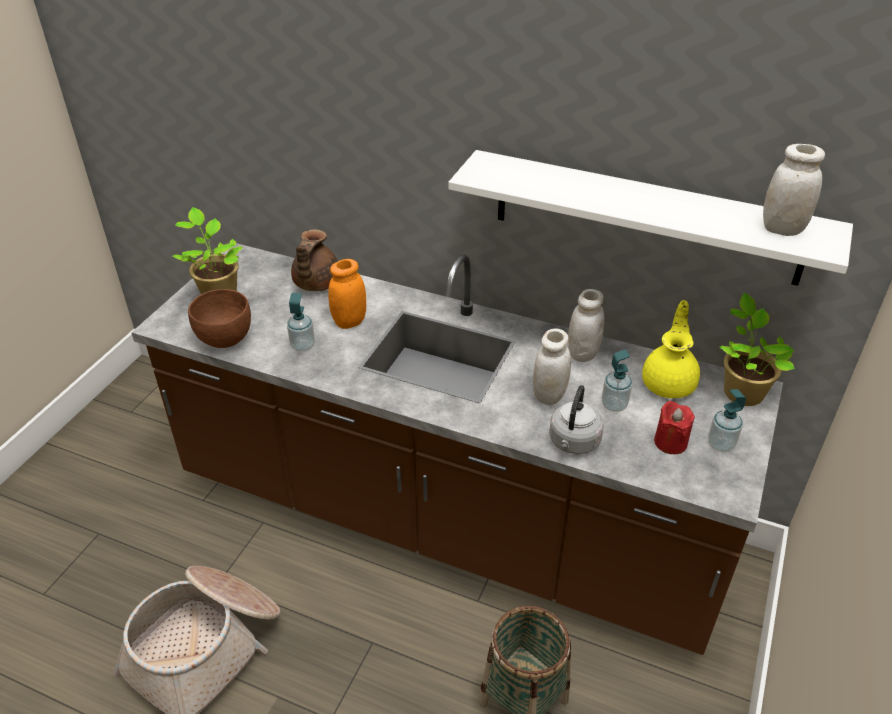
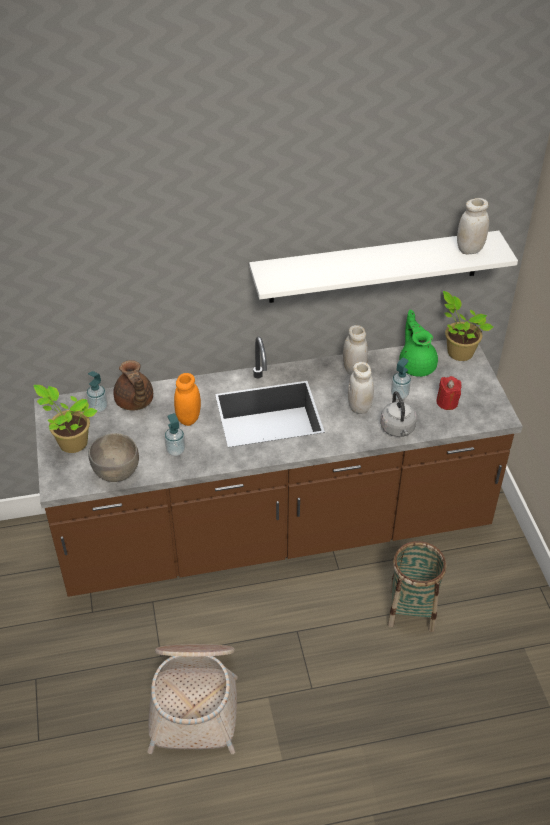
camera: 35 degrees left, 5 degrees up
brown bowl [188,289,251,348] -> grey bowl [88,433,139,482]
yellow teapot [642,300,700,398] -> green teapot [399,310,438,377]
soap dispenser [708,389,746,452] -> soap dispenser moved to [87,371,108,413]

